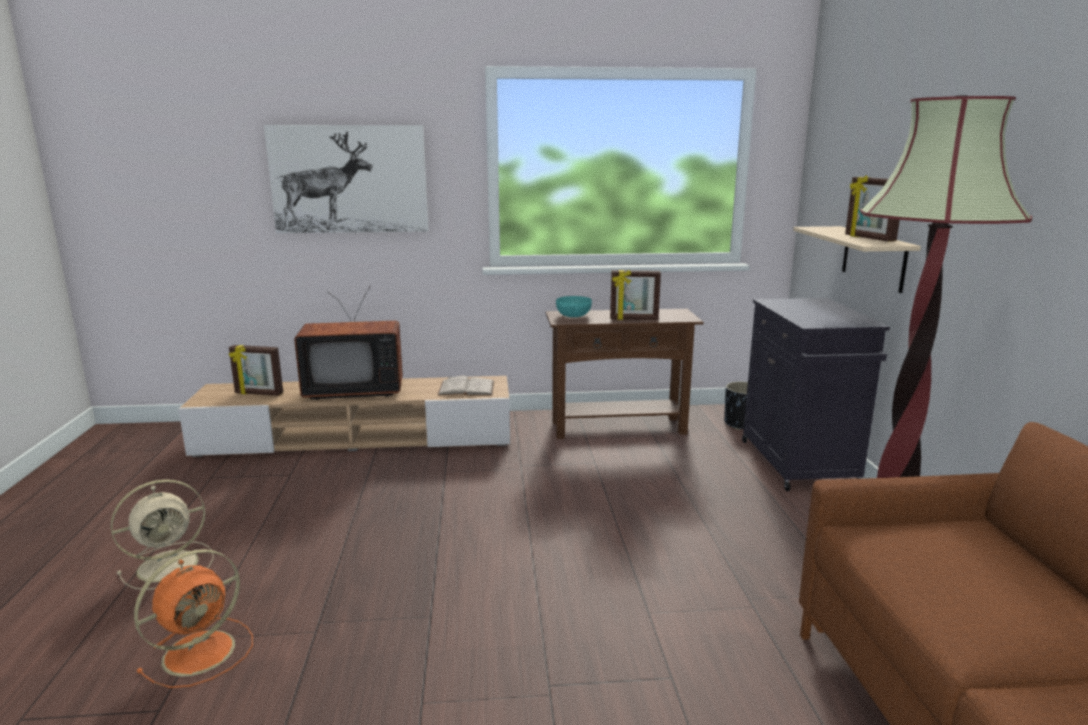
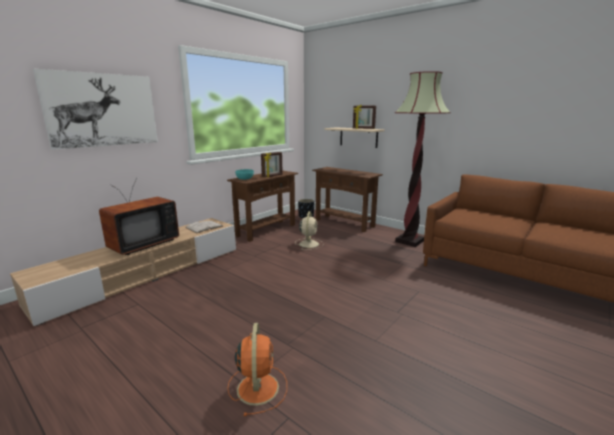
camera: 45 degrees left, 0 degrees up
beige fan [111,479,214,590] -> beige fan moved to [295,211,323,250]
picture frame [229,345,283,396] -> none
black cabinet [742,298,890,491] -> brown console table [312,167,383,232]

